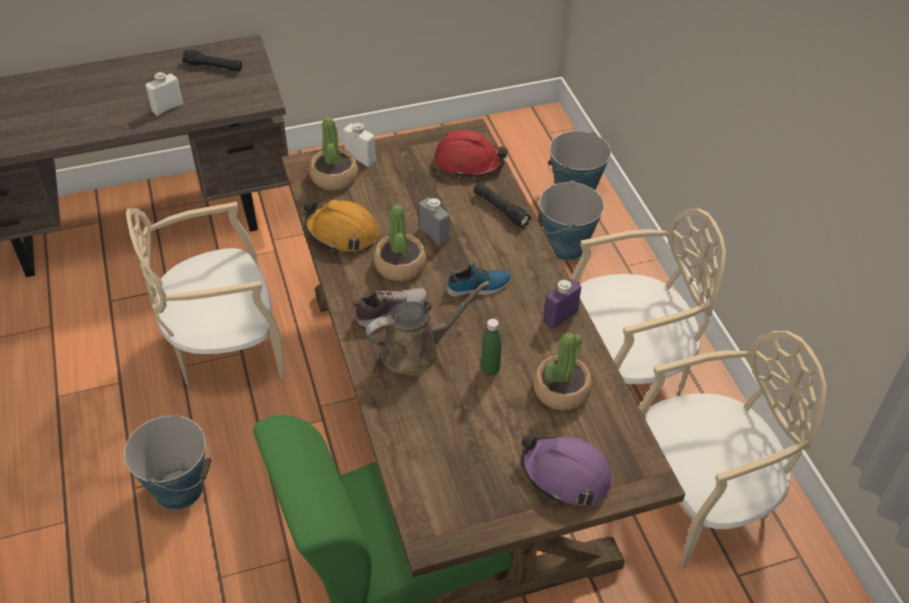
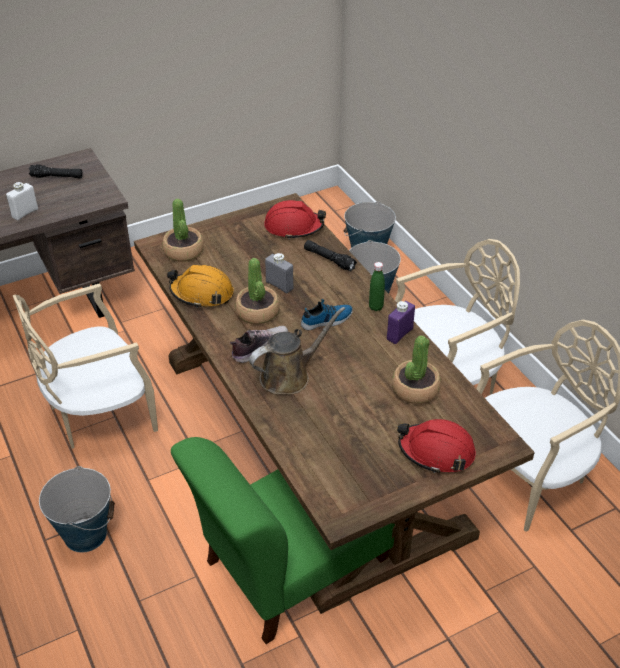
camera: 10 degrees left, 5 degrees down
white bottle [343,123,376,167] -> none
green bottle [481,318,501,375] -> green bottle moved to [369,262,385,311]
purple hard hat [521,436,612,505] -> red hard hat [397,419,476,473]

